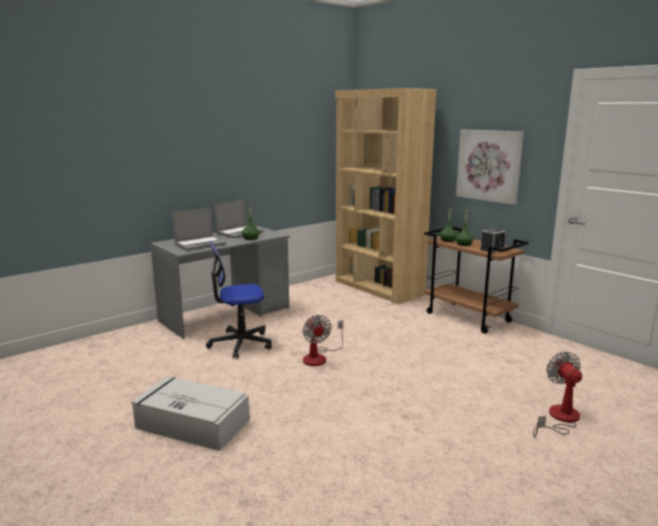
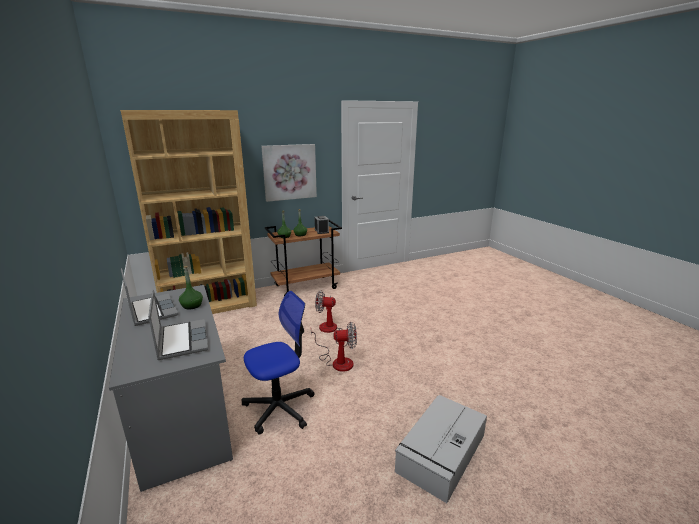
camera: 75 degrees left, 5 degrees up
office chair [206,241,272,359] -> office chair turned 120 degrees counterclockwise [242,291,315,434]
fan [533,351,582,437] -> fan moved to [315,290,348,346]

